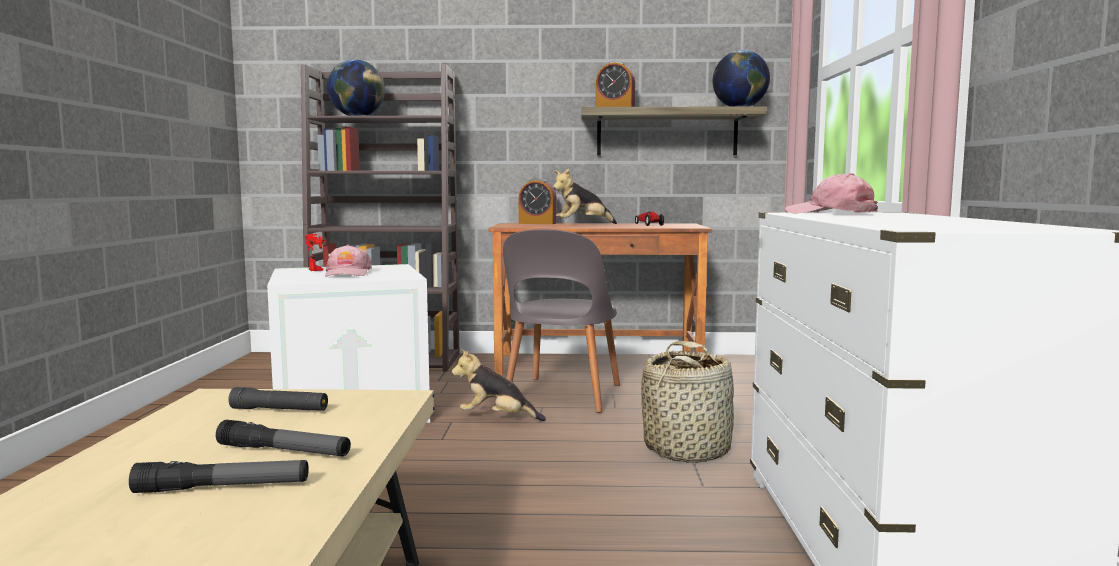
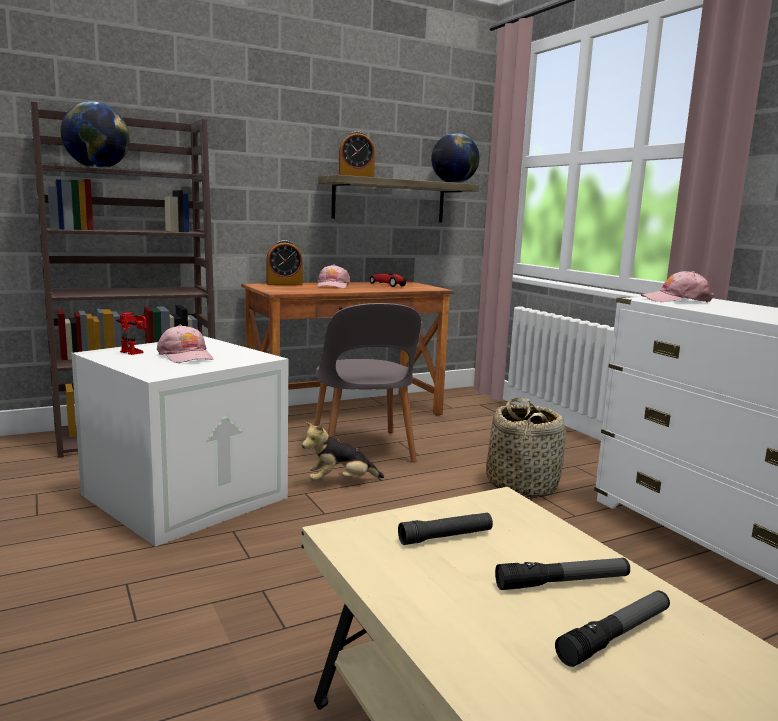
camera: 30 degrees left, 5 degrees up
plush toy [553,168,617,224] -> pink cap [317,265,350,288]

